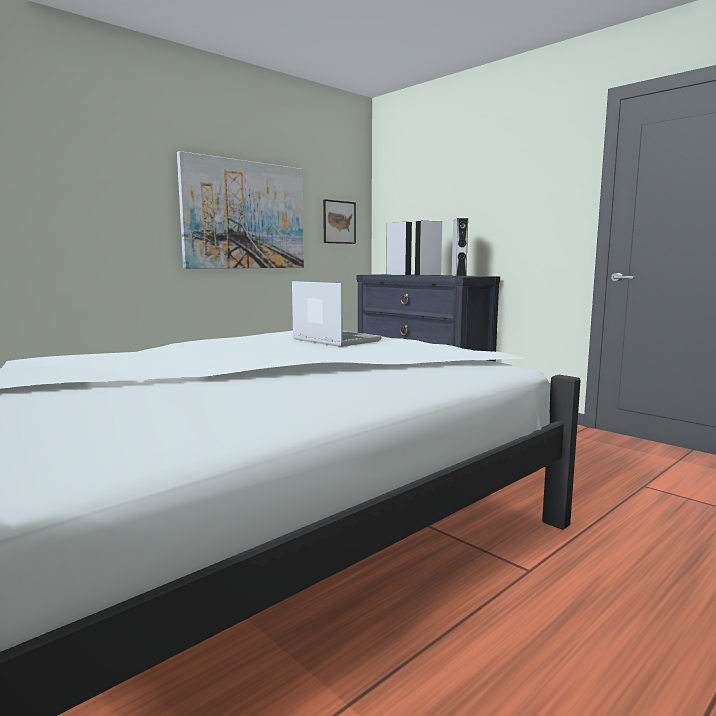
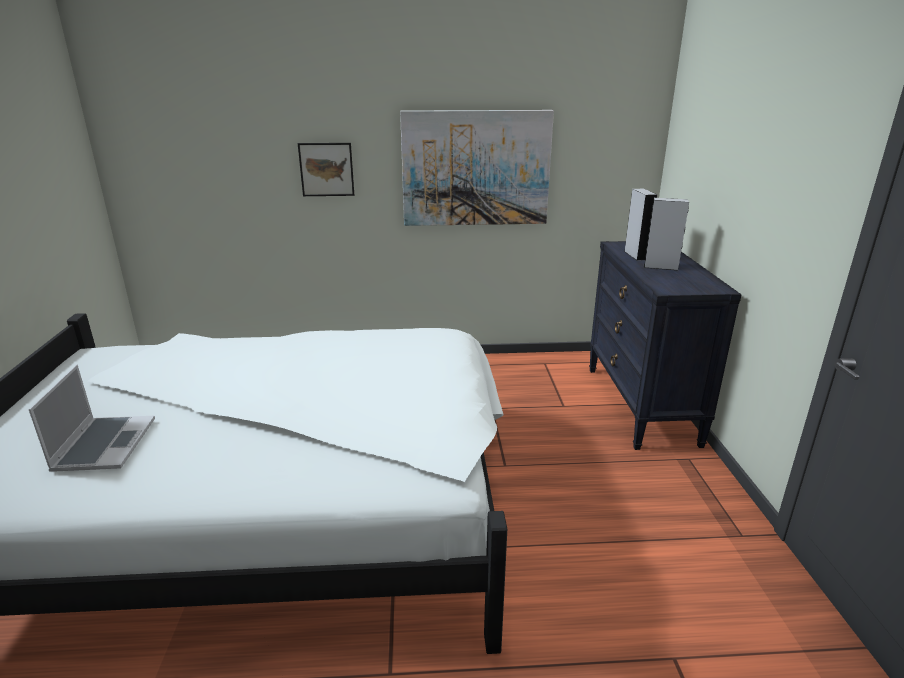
camera: 40 degrees right, 15 degrees up
laptop [292,281,381,347] -> laptop moved to [28,365,155,472]
picture [323,199,356,244] -> picture moved to [298,143,354,196]
grey speaker [452,218,468,277] -> none

